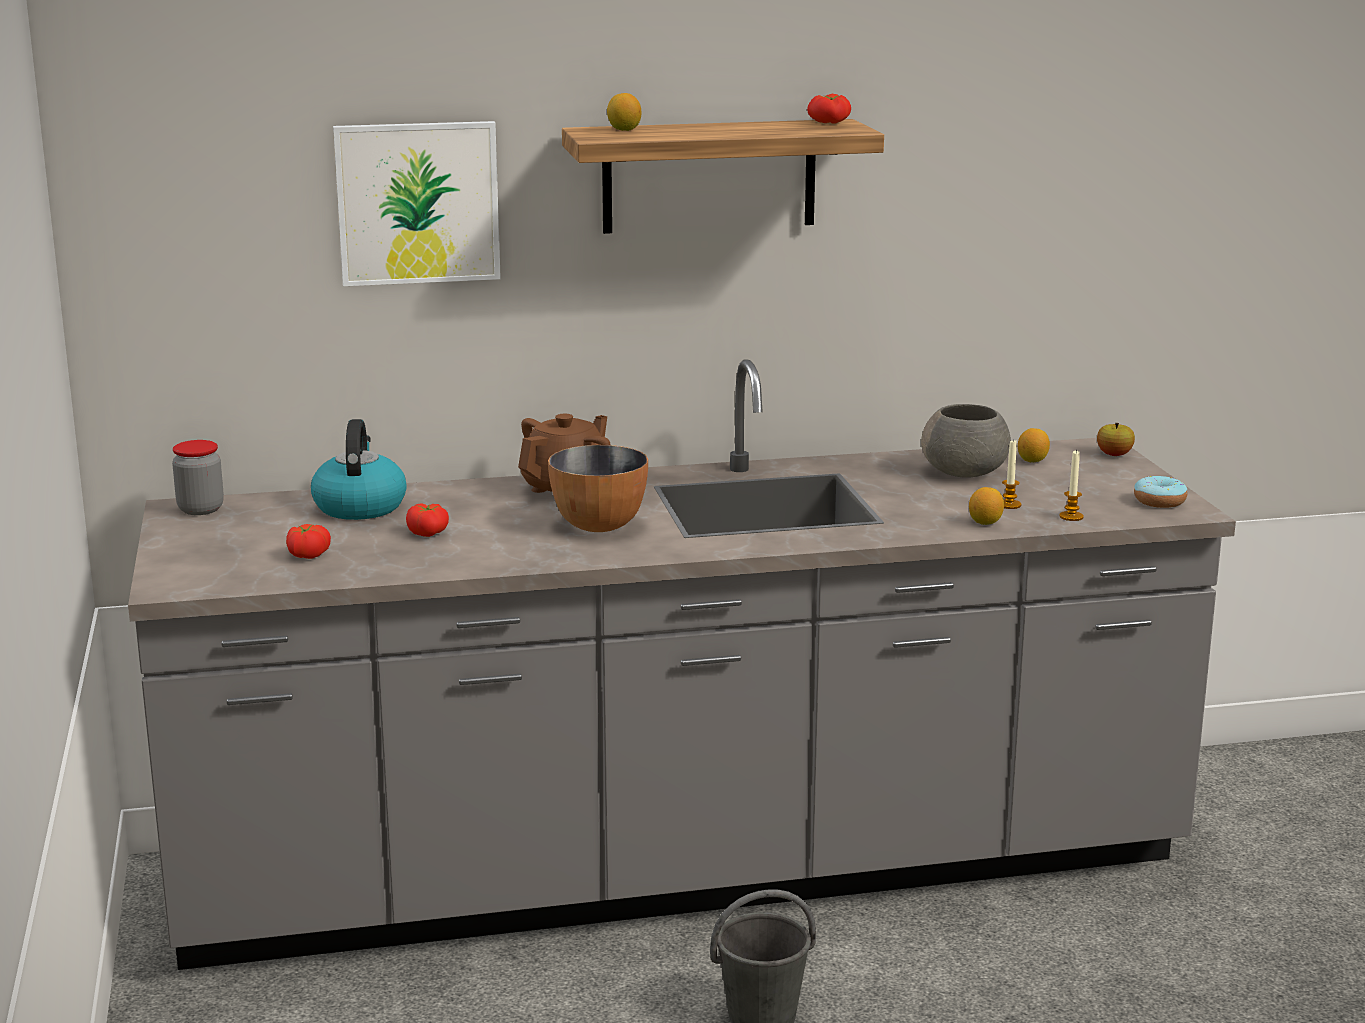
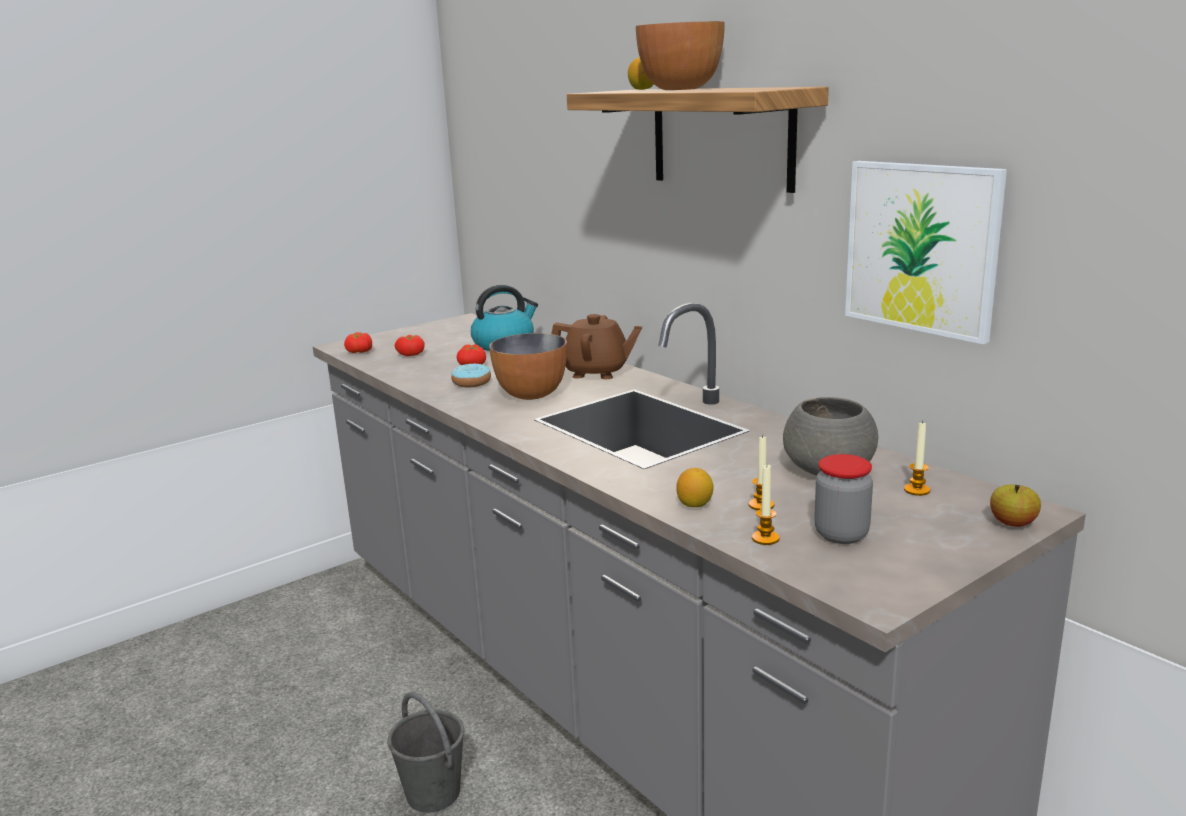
camera: 65 degrees right, 0 degrees up
jar [172,440,224,515] -> jar moved to [814,454,873,544]
picture [333,121,501,286] -> picture moved to [845,161,1007,344]
tomato [807,94,851,124] -> tomato moved to [344,332,372,353]
lemon [1018,428,1050,462] -> candle [904,421,930,496]
donut [1134,476,1187,508] -> donut moved to [451,363,491,387]
none -> bowl [636,21,725,90]

